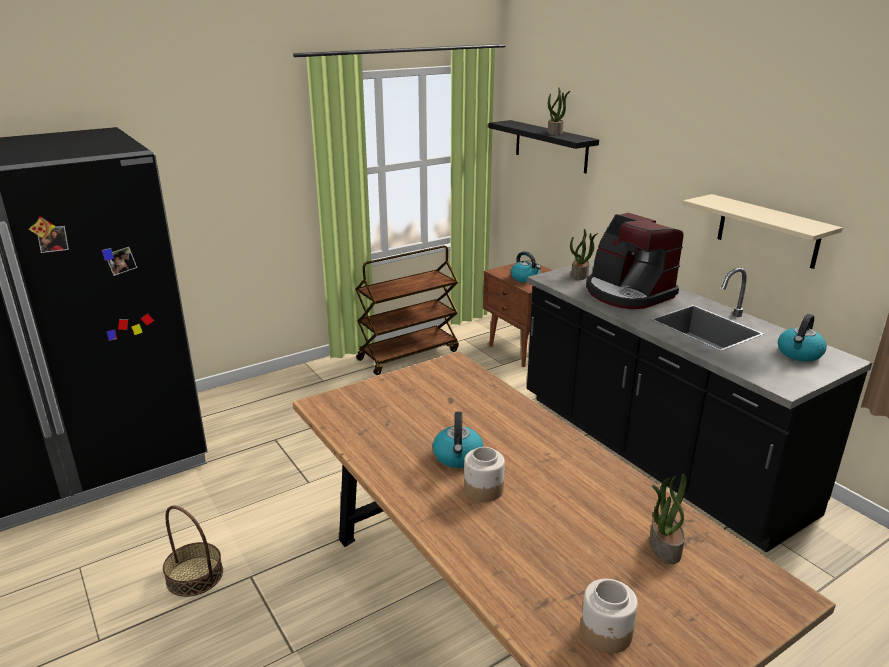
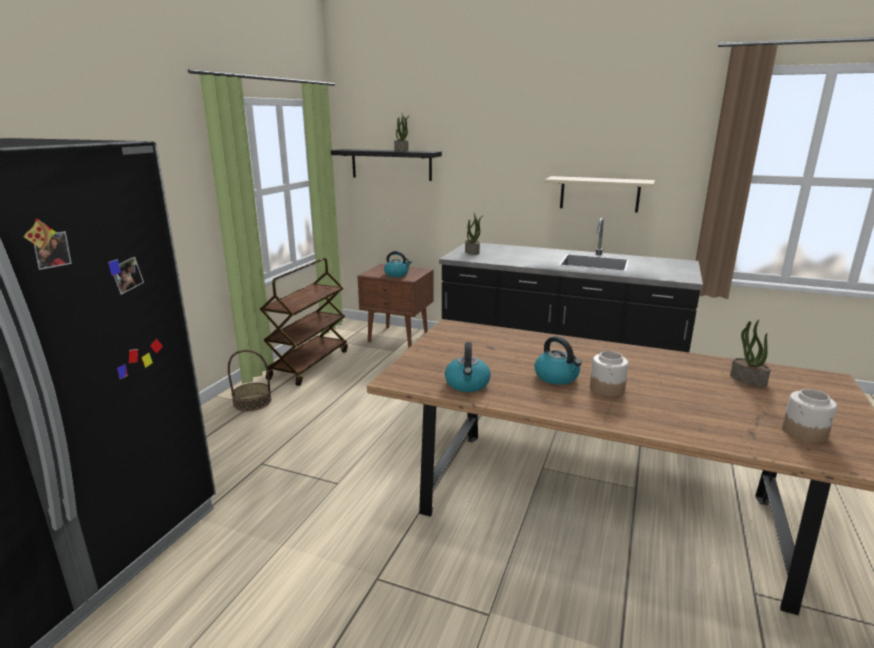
camera: 35 degrees left, 5 degrees down
basket [163,506,223,597] -> basket moved to [228,350,271,411]
coffee machine [586,213,684,309] -> none
kettle [778,314,827,361] -> kettle moved to [445,342,491,392]

